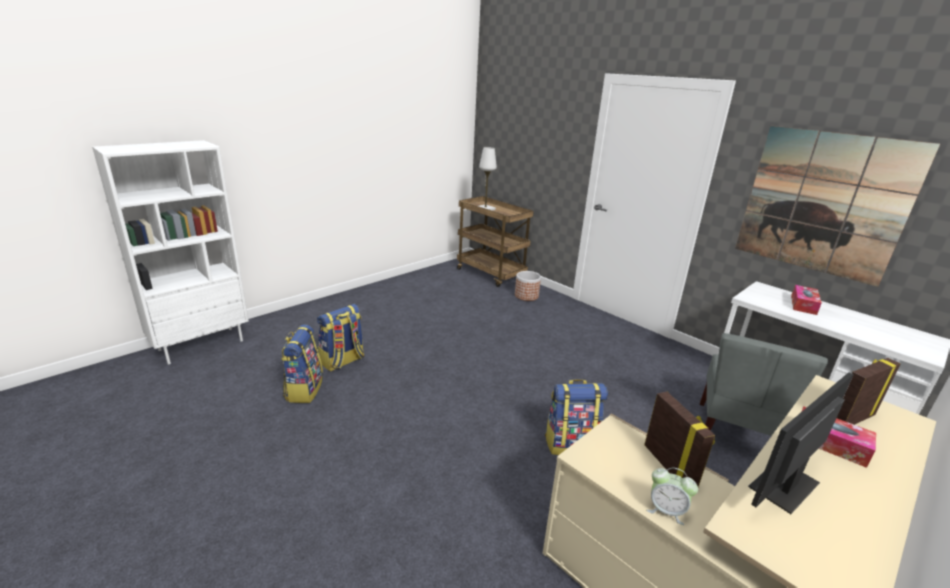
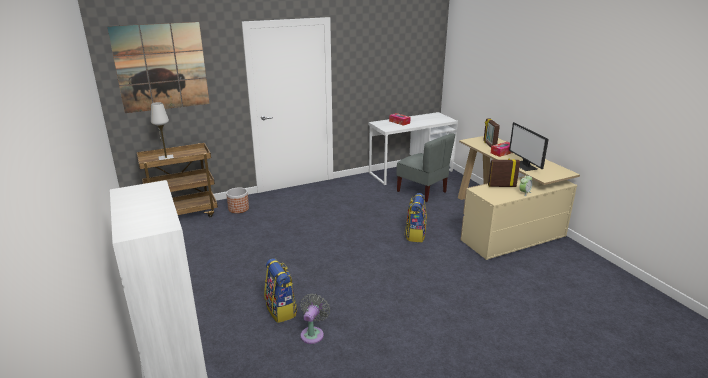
camera: 70 degrees left, 0 degrees up
backpack [281,324,323,403] -> grey fan [300,293,330,344]
picture [735,126,940,287] -> picture moved to [107,22,210,113]

